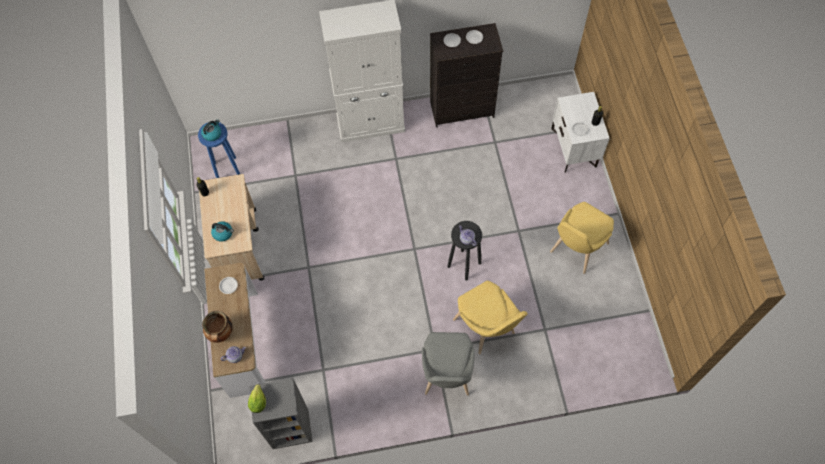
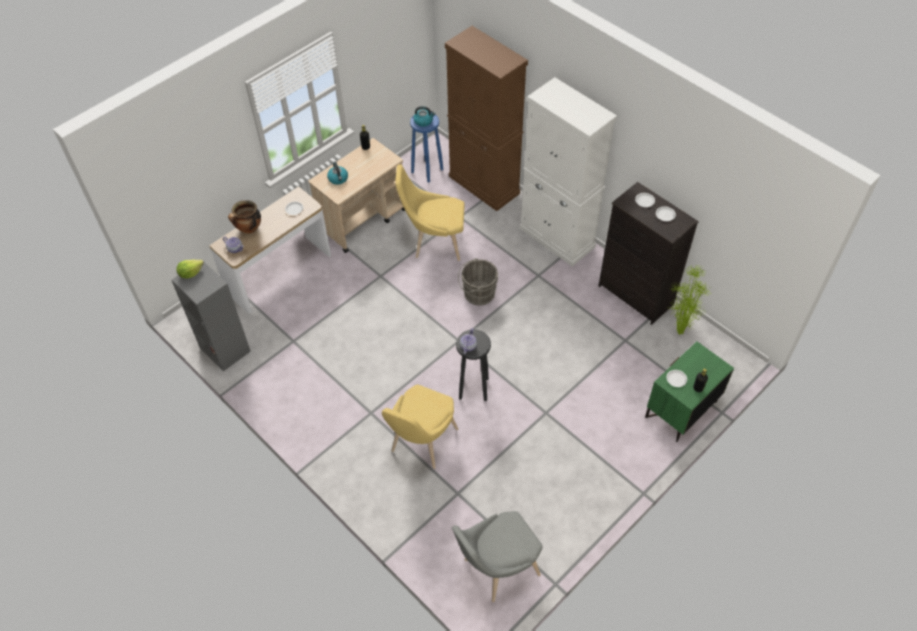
camera: 55 degrees right, 10 degrees down
grey chair [422,332,475,396] -> grey chair moved to [452,511,542,602]
yellow chair [550,202,614,274] -> yellow chair moved to [395,164,465,261]
white nightstand [551,92,610,173] -> green nightstand [645,341,734,442]
none -> brown cabinet [445,26,528,211]
none -> grey bucket [458,258,498,306]
none -> potted plant [670,265,711,335]

